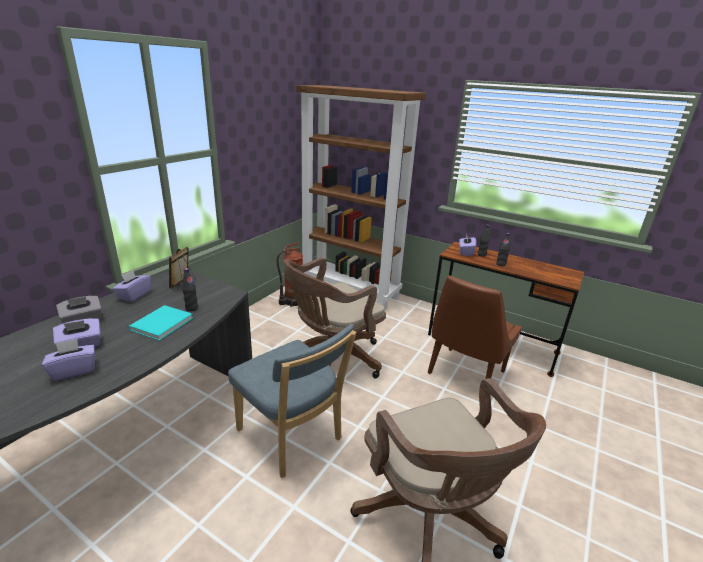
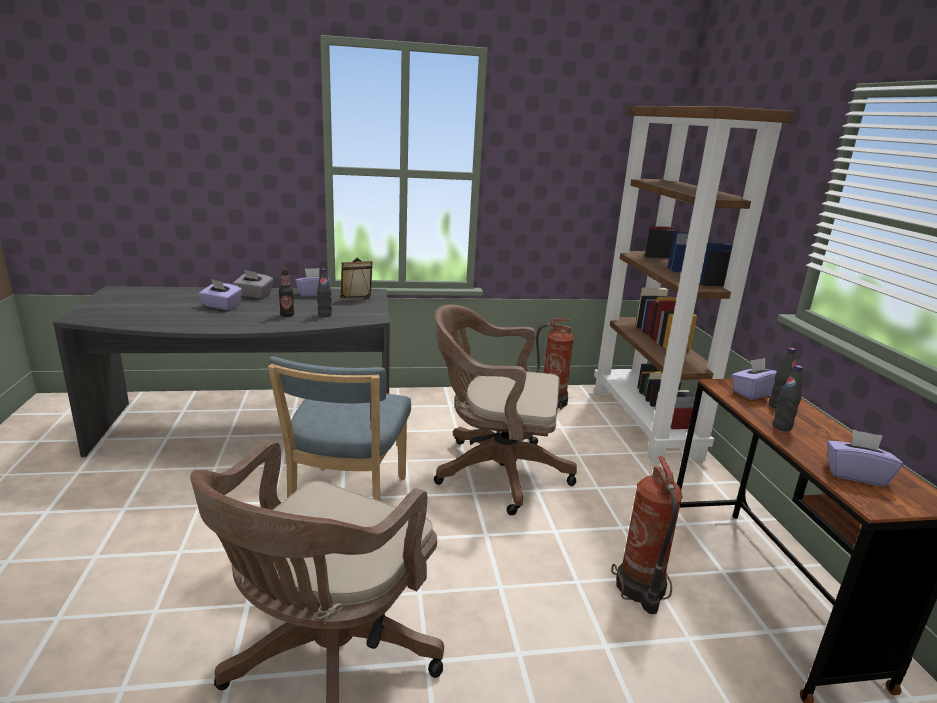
camera: 50 degrees right, 5 degrees down
purple tissue box [42,339,95,381] -> purple tissue box moved to [827,429,903,487]
turquoise book [129,305,193,341] -> bottle [279,268,294,317]
brown chair [427,275,522,379] -> fire extinguisher [611,455,683,614]

